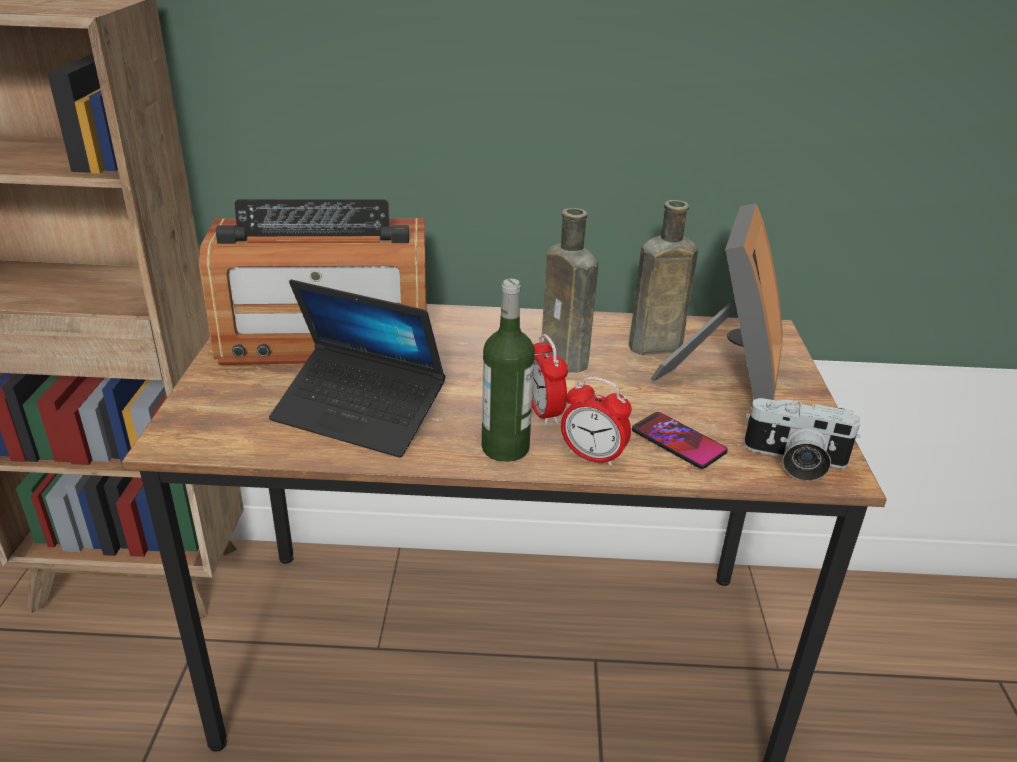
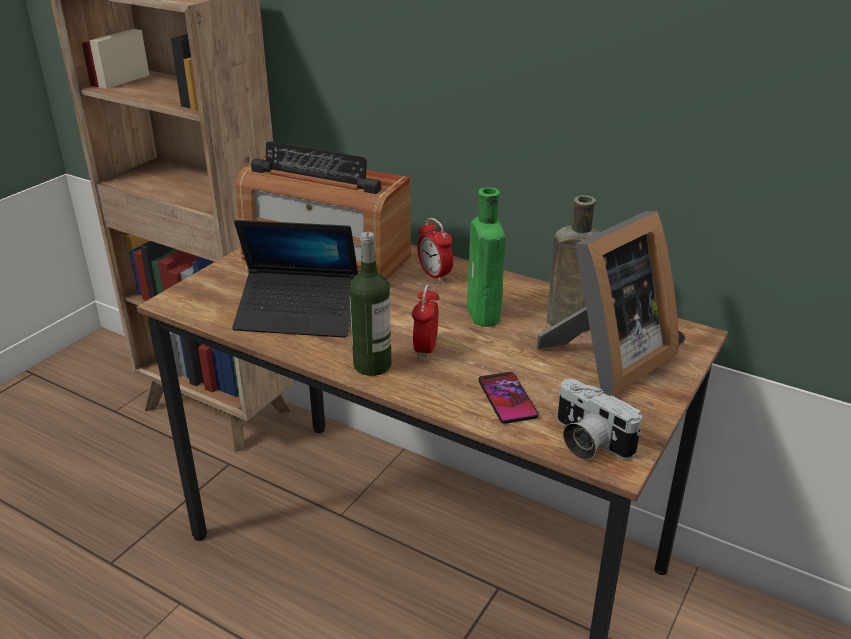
camera: 30 degrees right, 0 degrees up
laptop [269,279,446,458] -> laptop turned 45 degrees counterclockwise [232,220,358,338]
brown bottle [542,208,598,373] -> green bottle [467,187,506,327]
alarm clock [561,376,632,467] -> alarm clock moved to [417,218,453,282]

